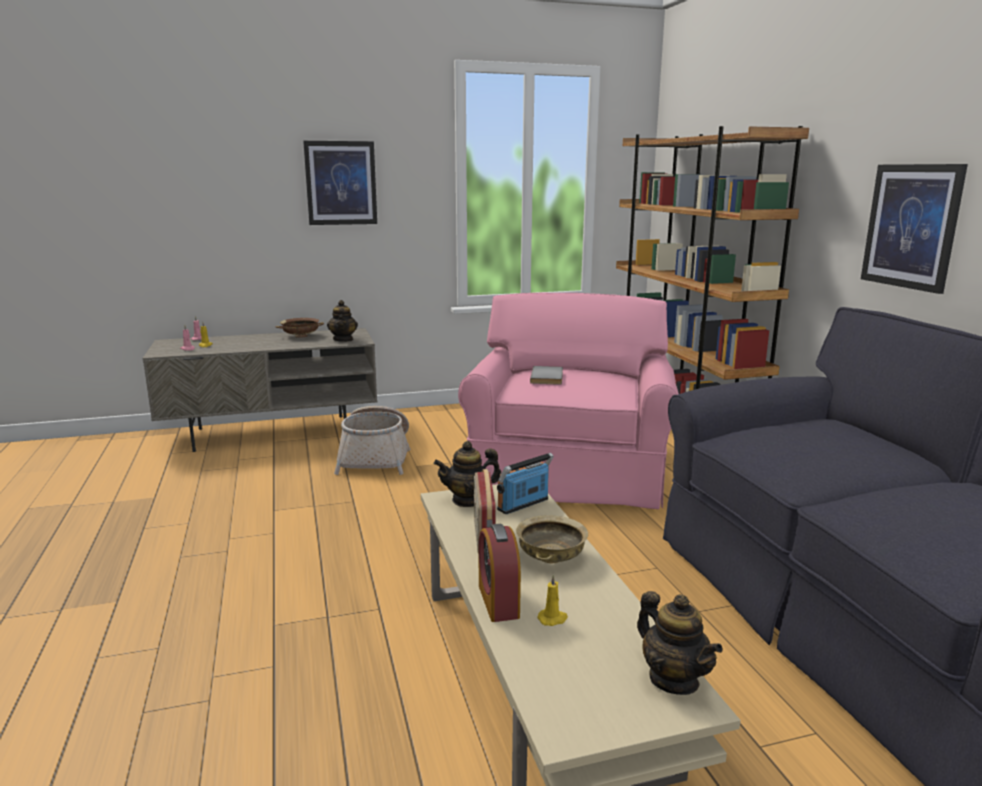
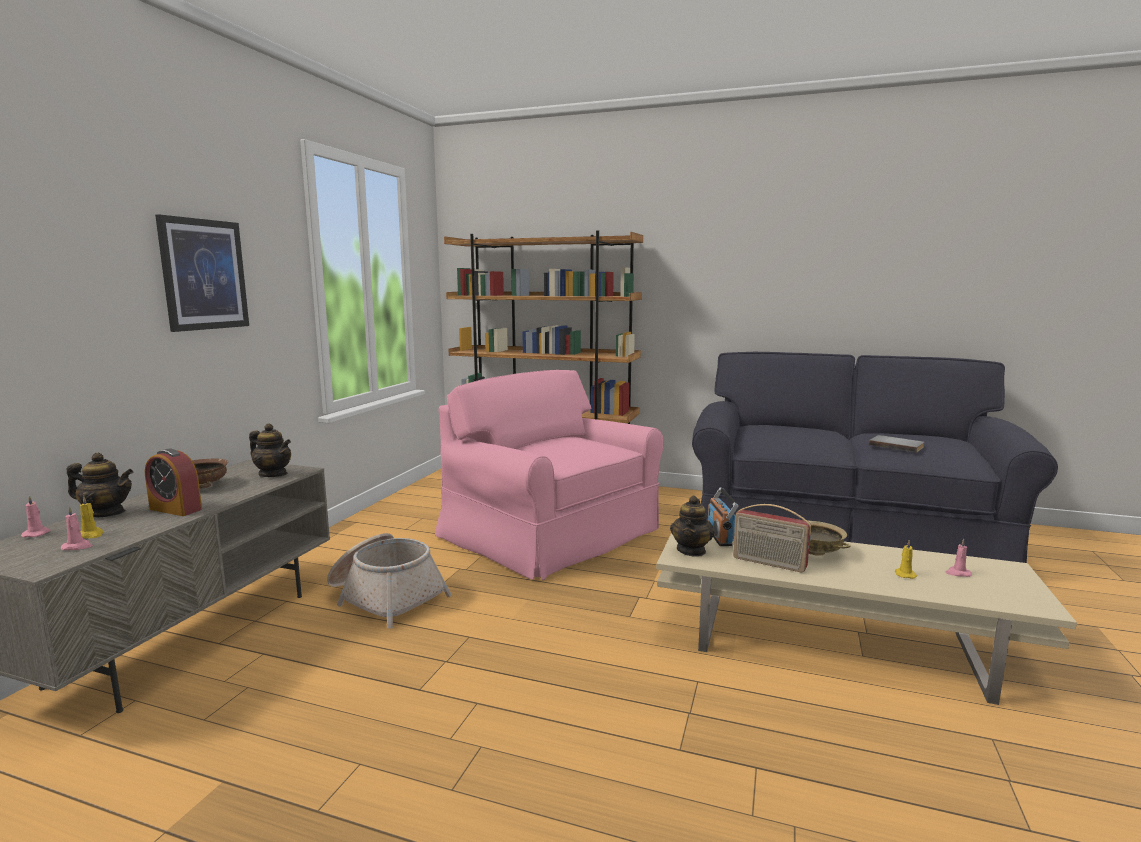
camera: 55 degrees left, 5 degrees down
alarm clock [479,524,521,622] -> alarm clock moved to [145,449,202,516]
grey book [530,366,563,385] -> grey book moved to [869,435,925,453]
teapot [637,591,723,695] -> teapot moved to [67,453,133,518]
picture [861,164,968,294] -> none
none -> pink candle [945,538,972,577]

